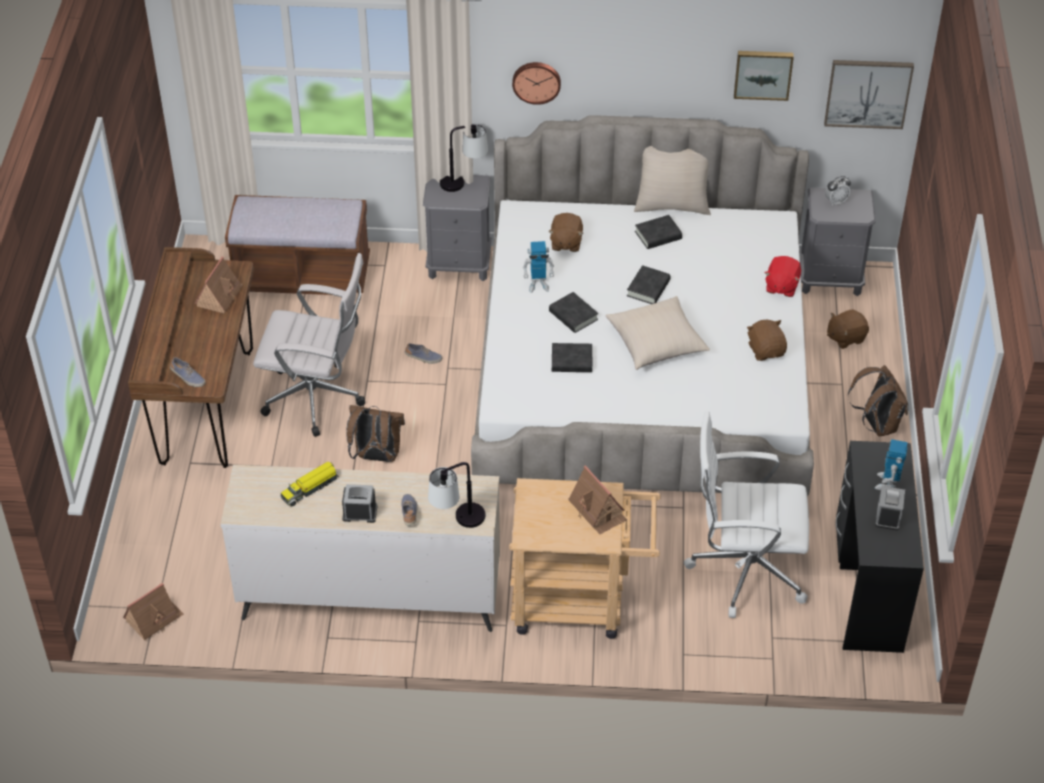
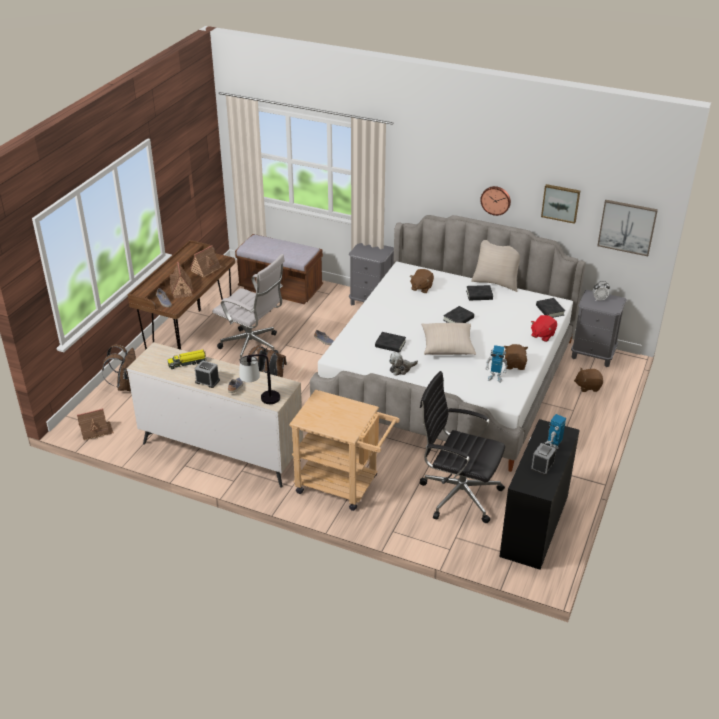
camera: 20 degrees right, 10 degrees down
table lamp [440,124,488,192] -> none
wall clock [512,62,561,105] -> wall clock moved to [480,186,511,216]
toy robot [523,241,554,293] -> toy robot moved to [485,345,508,383]
black book [549,292,598,333] -> black book moved to [536,298,565,318]
toy house [568,465,627,534] -> toy house moved to [169,262,193,298]
white office chair [684,411,809,618] -> black office chair [420,371,505,523]
brown backpack [848,365,908,436] -> brown backpack moved to [102,344,136,391]
none -> plush toy [389,352,418,376]

